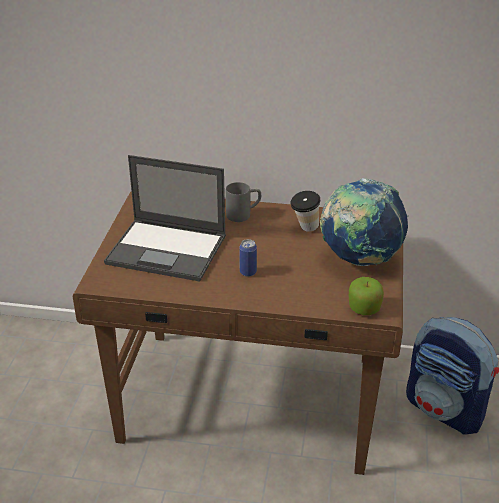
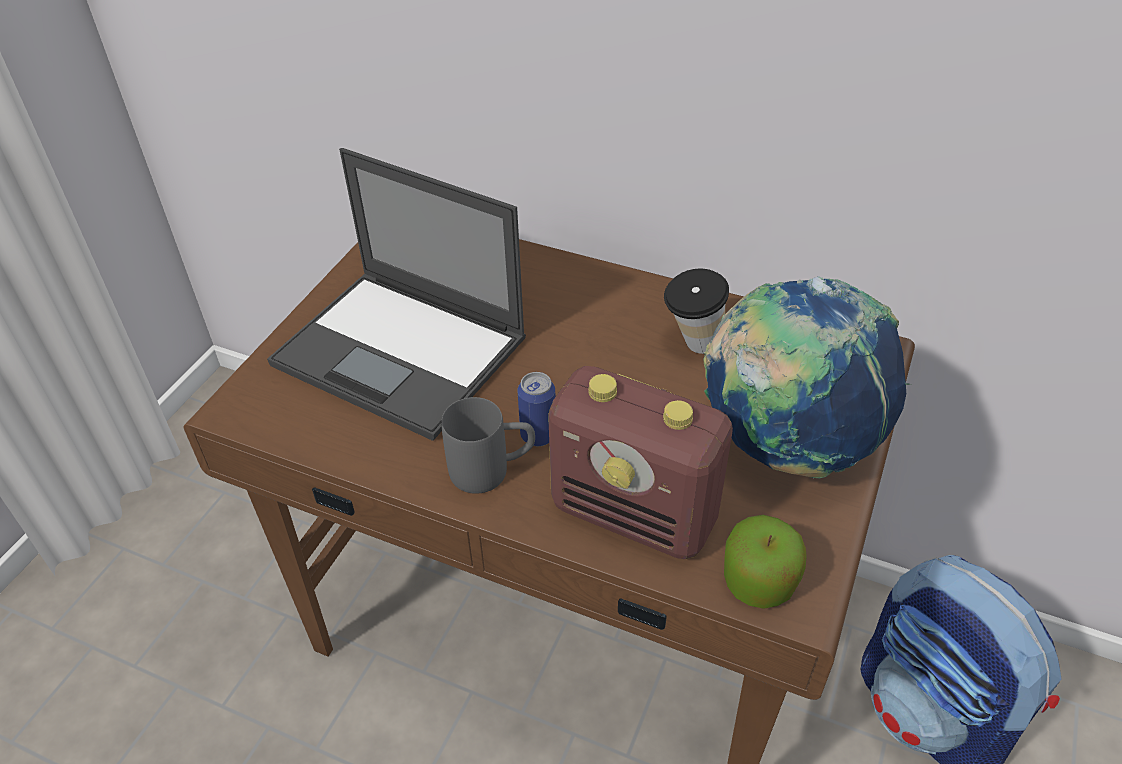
camera: 15 degrees right, 10 degrees up
grey mug [226,182,261,222] -> grey mug moved to [441,397,535,494]
none -> radio [548,366,733,559]

